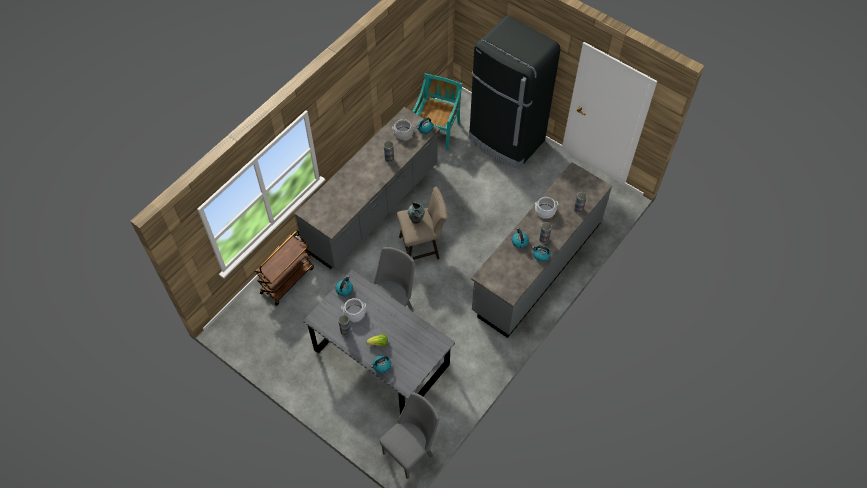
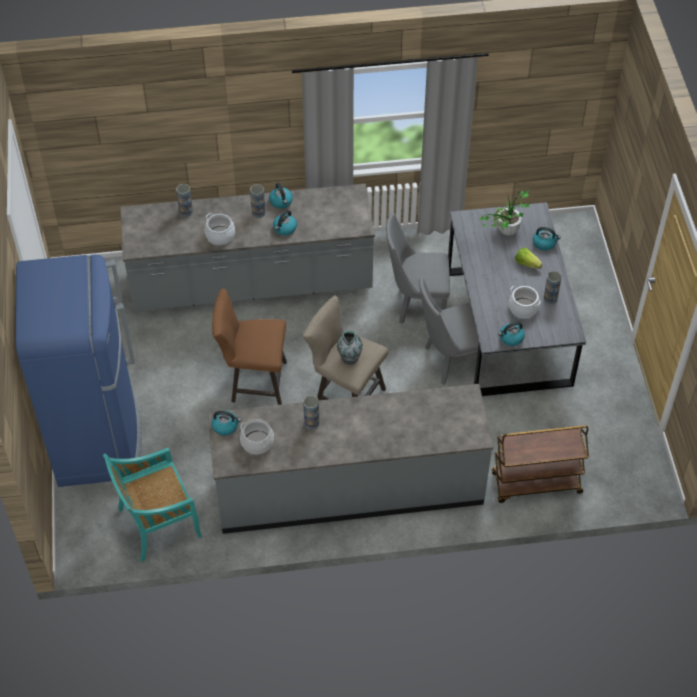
camera: 135 degrees left, 5 degrees down
grey chair [379,392,440,479] -> grey chair moved to [386,212,450,324]
black fridge [469,16,560,169] -> blue fridge [15,254,142,487]
none -> brown stool [212,288,287,405]
none -> potted plant [480,190,530,235]

